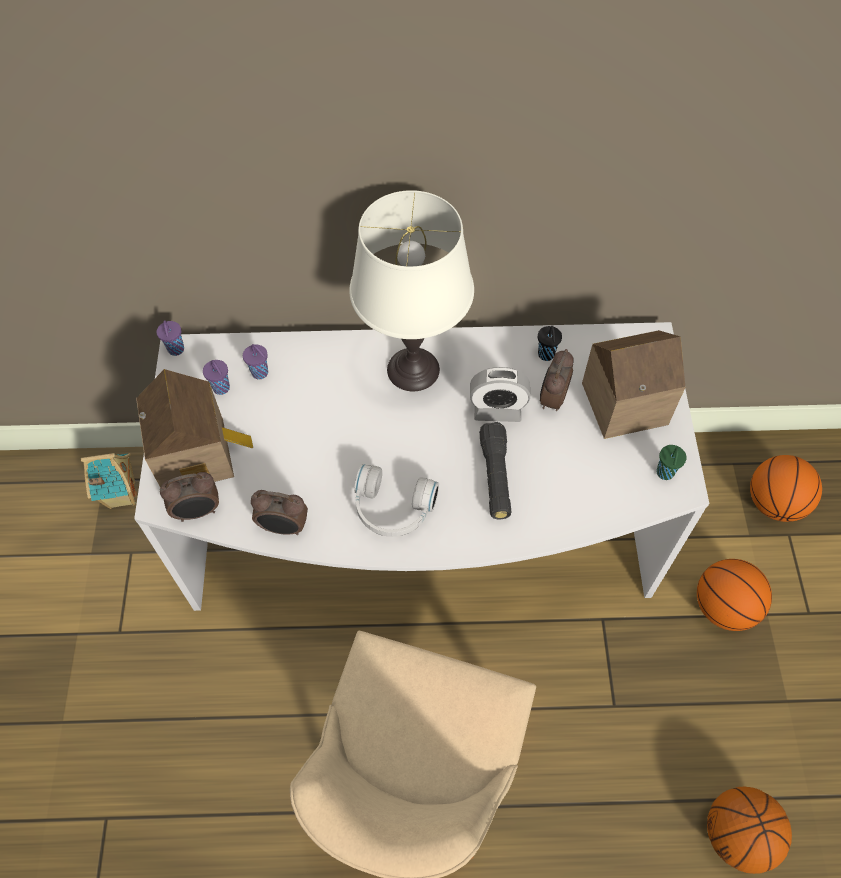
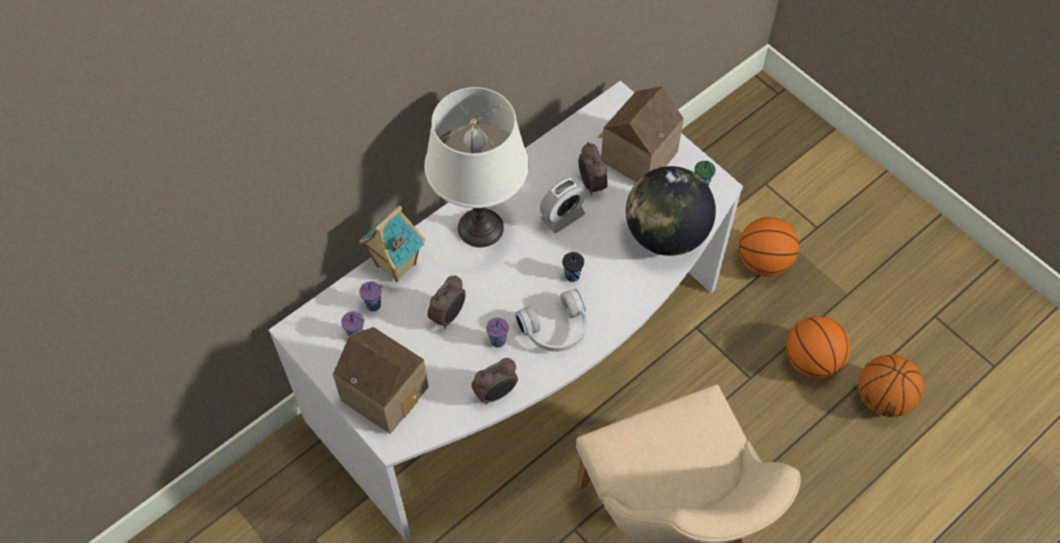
camera: 40 degrees left, 0 degrees up
toy house [81,453,137,509] -> toy house moved to [359,206,425,282]
purple cup [157,320,184,356] -> purple cup moved to [486,318,509,348]
alarm clock [160,472,219,522] -> alarm clock moved to [428,275,466,329]
black flashlight [479,422,512,519] -> none
black cup [538,326,562,361] -> black cup moved to [562,252,584,282]
basketball [750,455,822,522] -> basketball moved to [786,316,850,379]
none -> globe [626,166,716,256]

